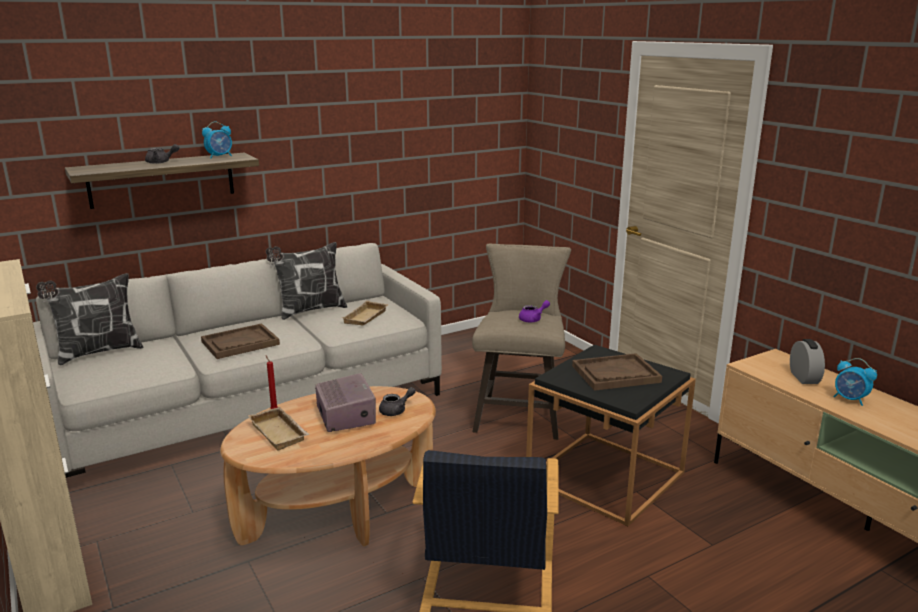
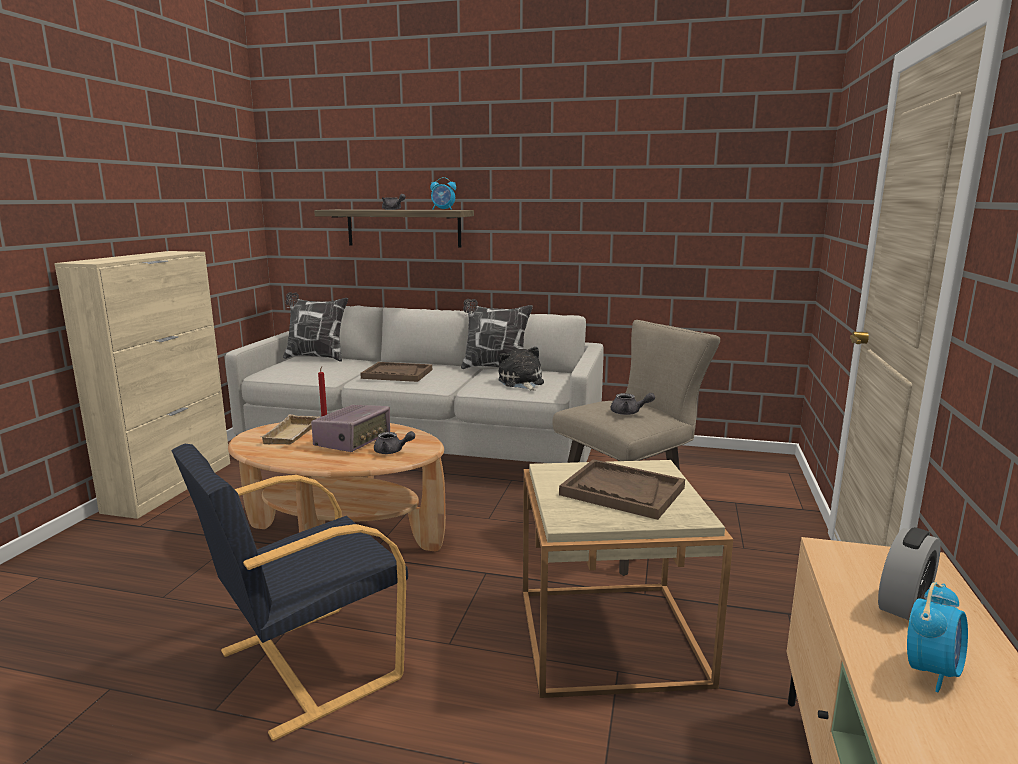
camera: 45 degrees right, 5 degrees down
beige tray [342,300,389,326] -> plush toy [498,347,544,391]
purple teapot [519,300,550,322] -> grey teapot [611,393,655,415]
black side table [526,345,696,526] -> beige side table [523,460,733,698]
alarm clock [833,358,877,406] -> alarm clock turned 135 degrees counterclockwise [907,582,968,693]

